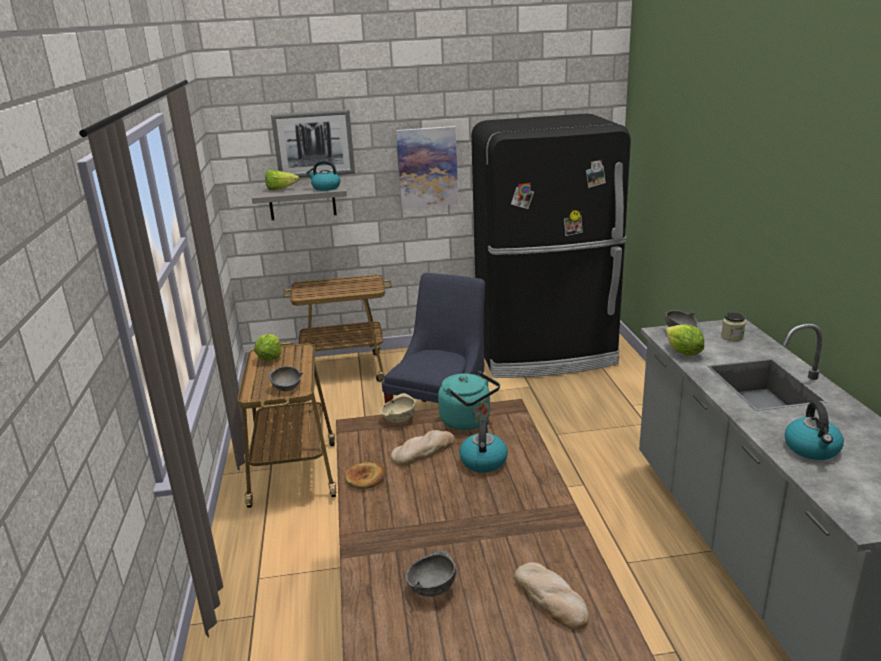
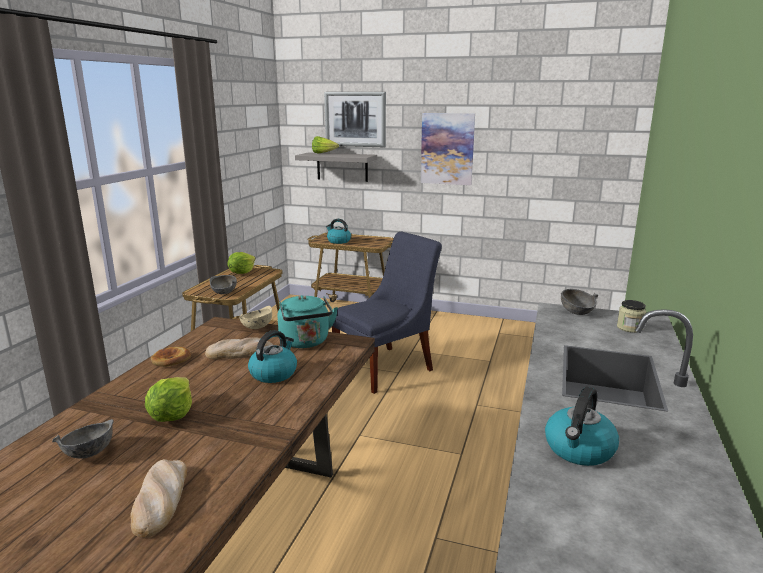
camera: 25 degrees right, 5 degrees down
kettle [306,160,340,191] -> kettle moved to [326,219,351,244]
black fridge [471,113,631,378] -> none
lettuce [666,324,704,356] -> lettuce moved to [145,377,192,422]

